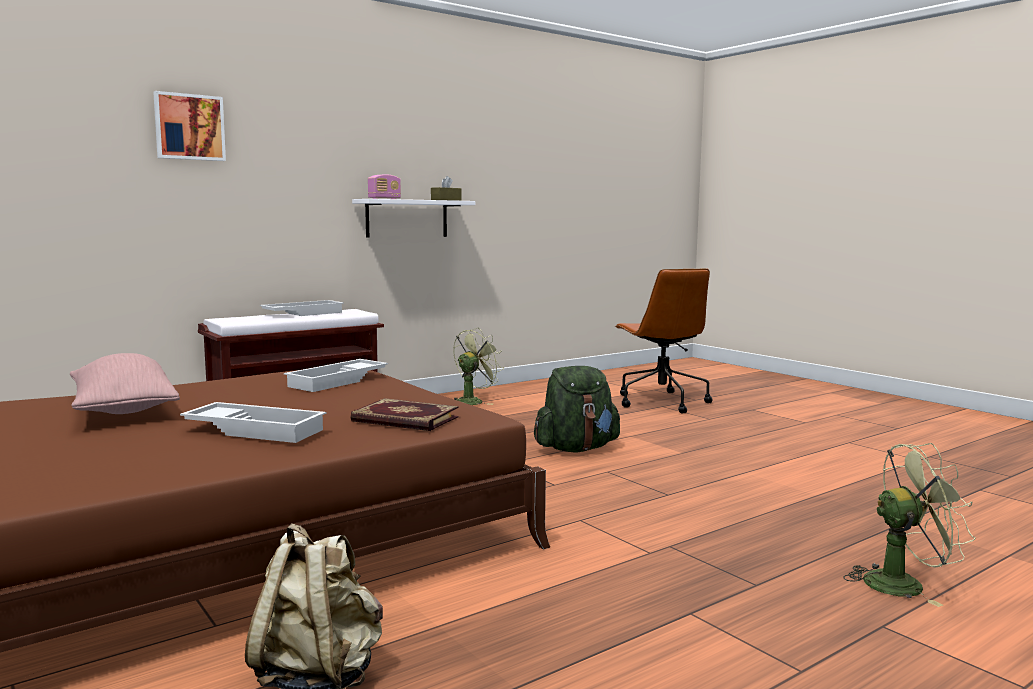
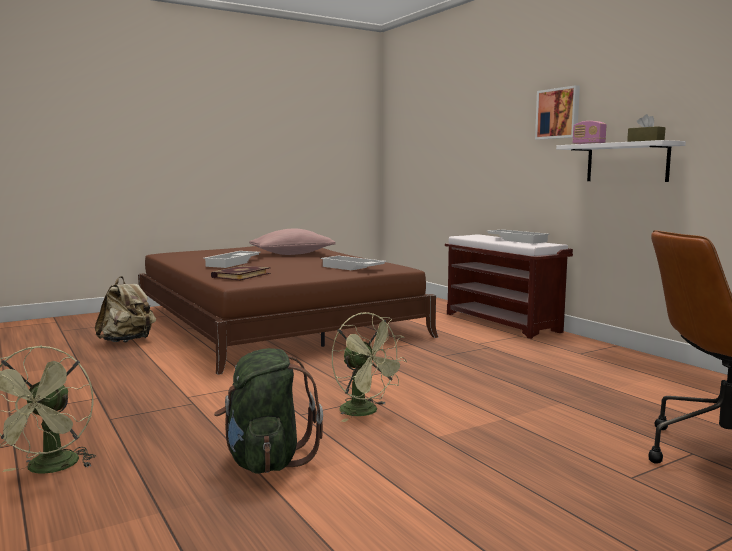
camera: 95 degrees right, 0 degrees up
picture [153,91,226,161] -> picture moved to [535,85,580,140]
green fan [453,328,504,405] -> green fan moved to [331,312,407,422]
green backpack [534,366,620,453] -> green backpack moved to [214,348,323,474]

